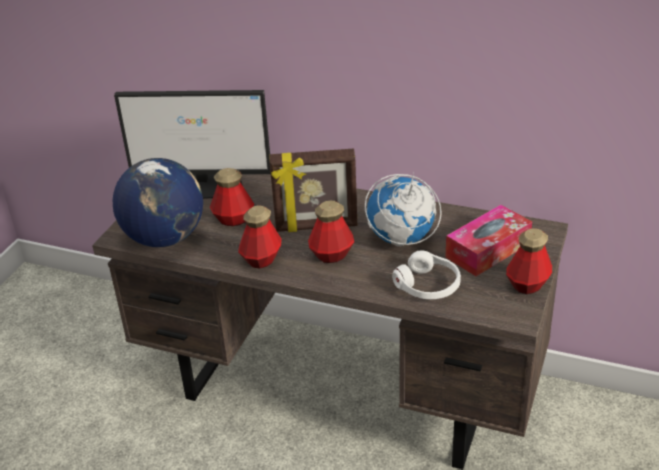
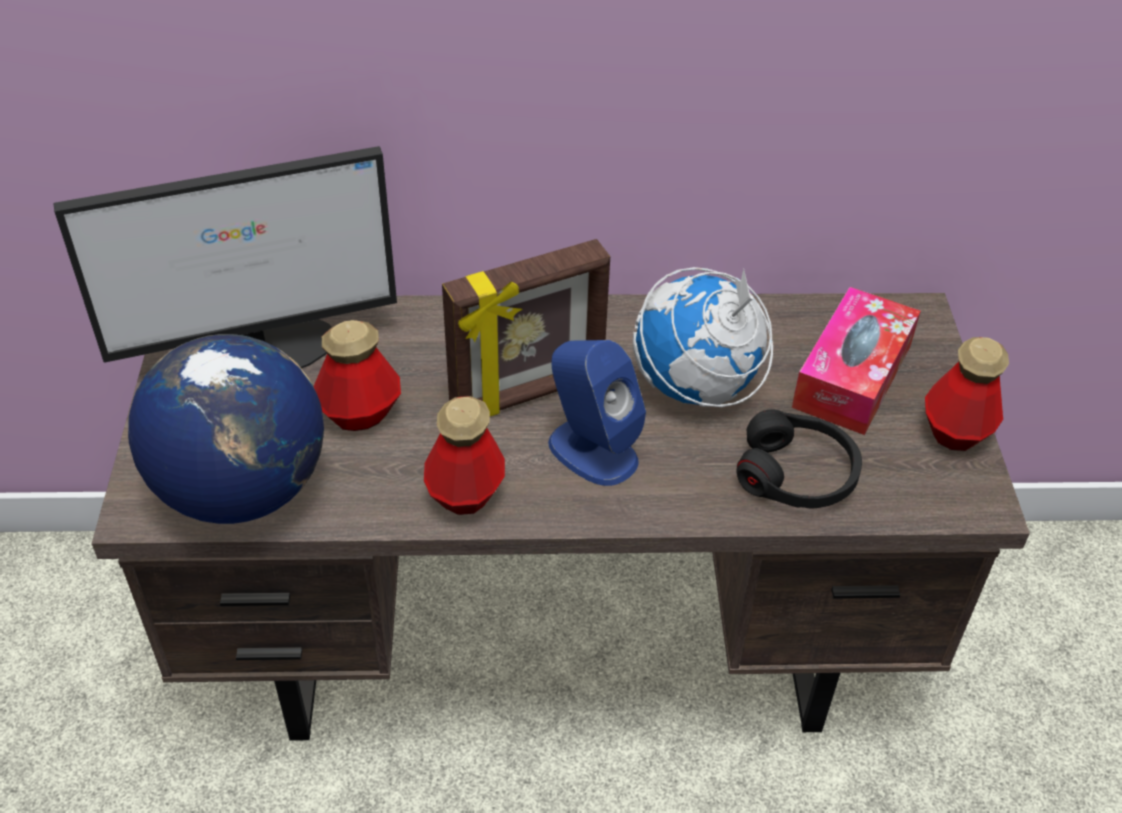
camera: 25 degrees left, 10 degrees up
bottle [308,201,354,263] -> blue speaker [548,340,646,486]
white headphones [392,250,461,299] -> black headphones [737,409,862,508]

